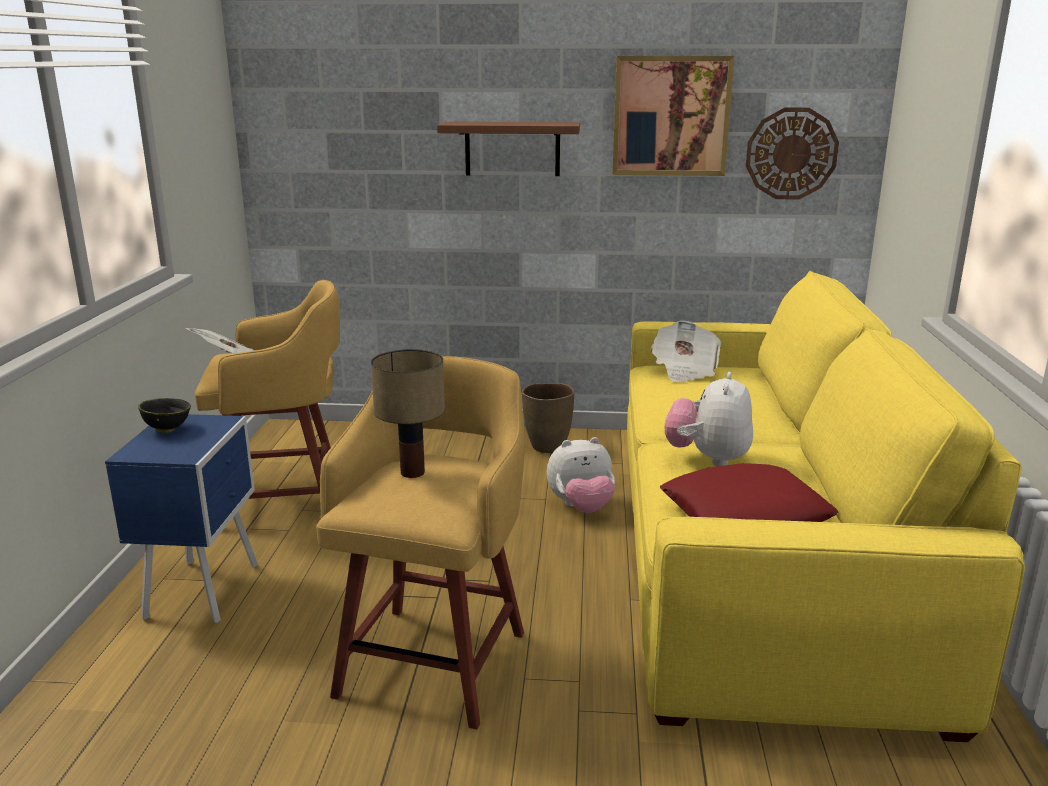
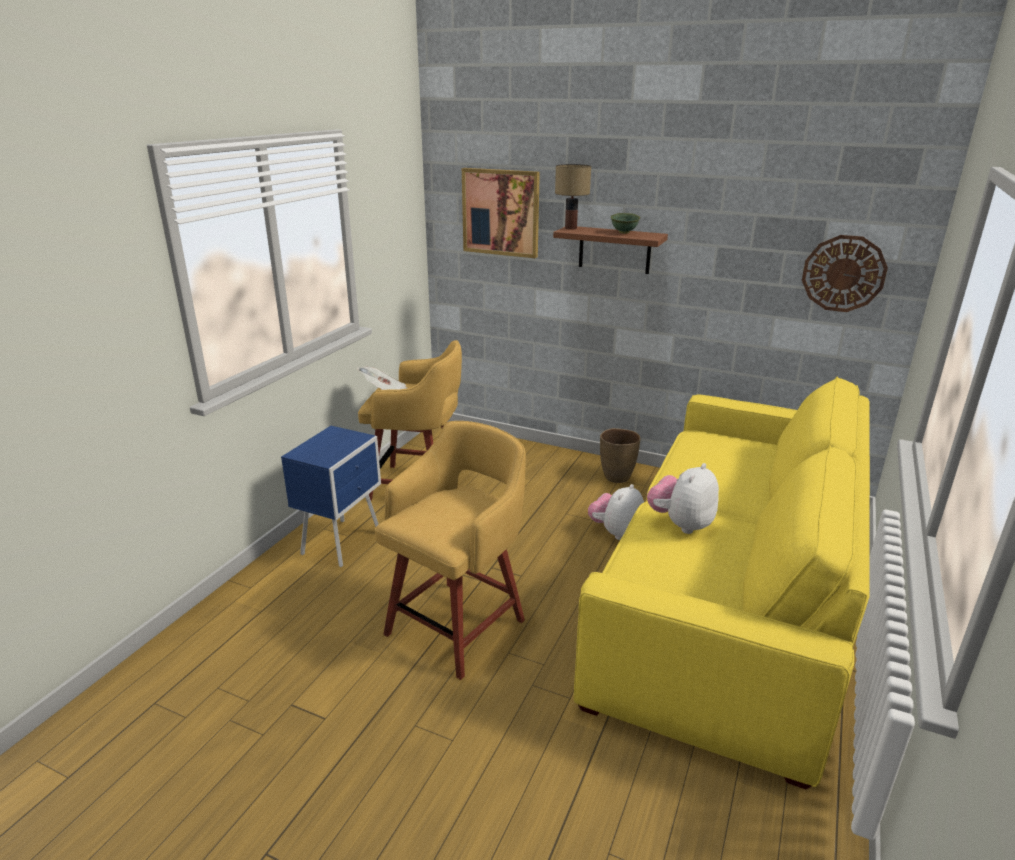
camera: 20 degrees right, 5 degrees up
black bowl [138,398,191,433] -> none
table lamp [371,349,445,478] -> table lamp moved to [555,164,591,230]
plush toy [547,437,615,513] -> plush toy turned 120 degrees clockwise [588,484,644,540]
picture [612,56,734,176] -> picture moved to [462,168,540,258]
newspaper [651,320,721,382] -> none
red pillow [660,463,839,522] -> none
none -> green bowl [611,213,640,234]

